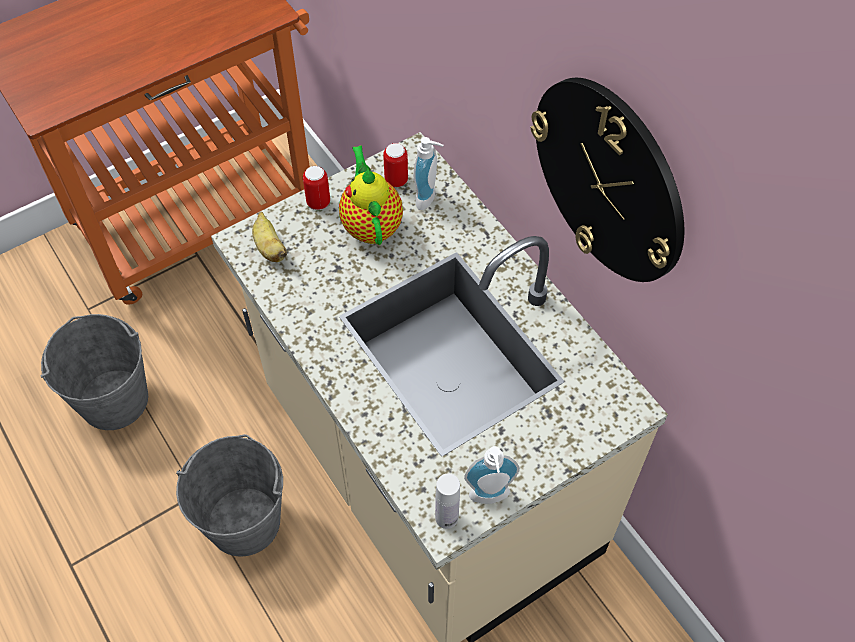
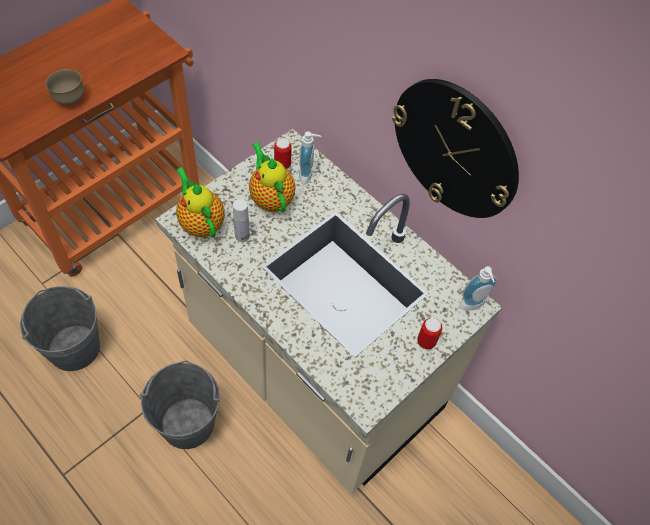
camera: 15 degrees left, 0 degrees up
banana [252,212,287,262] -> teapot [176,167,224,237]
can [303,166,330,210] -> can moved to [417,318,442,349]
white bottle [435,474,460,529] -> white bottle moved to [233,199,250,242]
soap dispenser [464,446,520,504] -> soap dispenser moved to [459,266,497,311]
none -> brown bowl [45,69,84,105]

